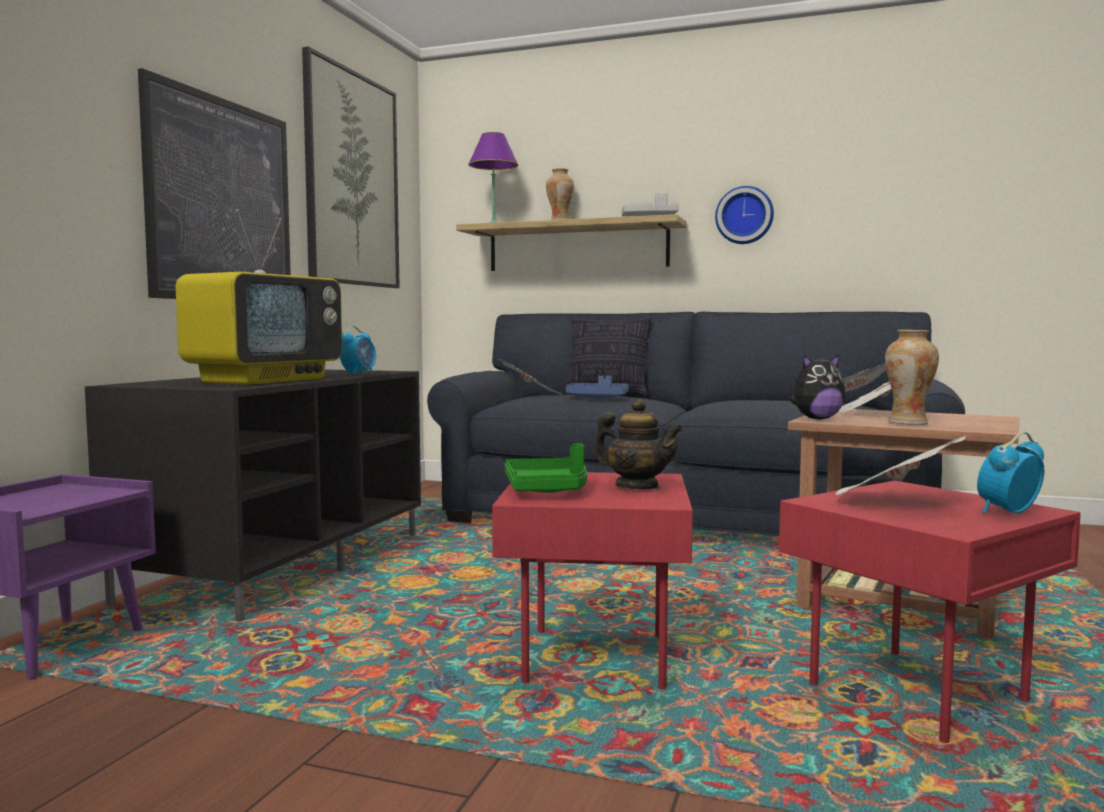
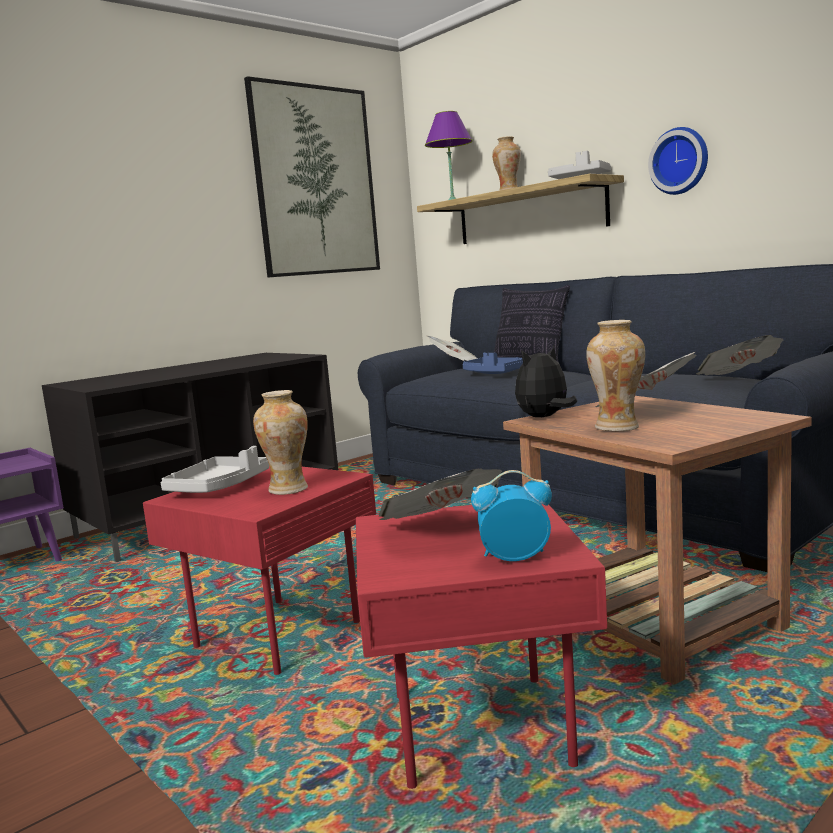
camera: 30 degrees right, 5 degrees up
picture [138,68,291,299] -> none
television [176,209,342,385] -> none
alarm clock [340,326,376,375] -> none
green tray [505,443,587,493] -> grey tray [160,446,269,493]
teapot [594,399,684,490] -> vase [253,390,308,495]
plush toy [789,354,846,420] -> plush toy turned 135 degrees clockwise [515,346,577,417]

